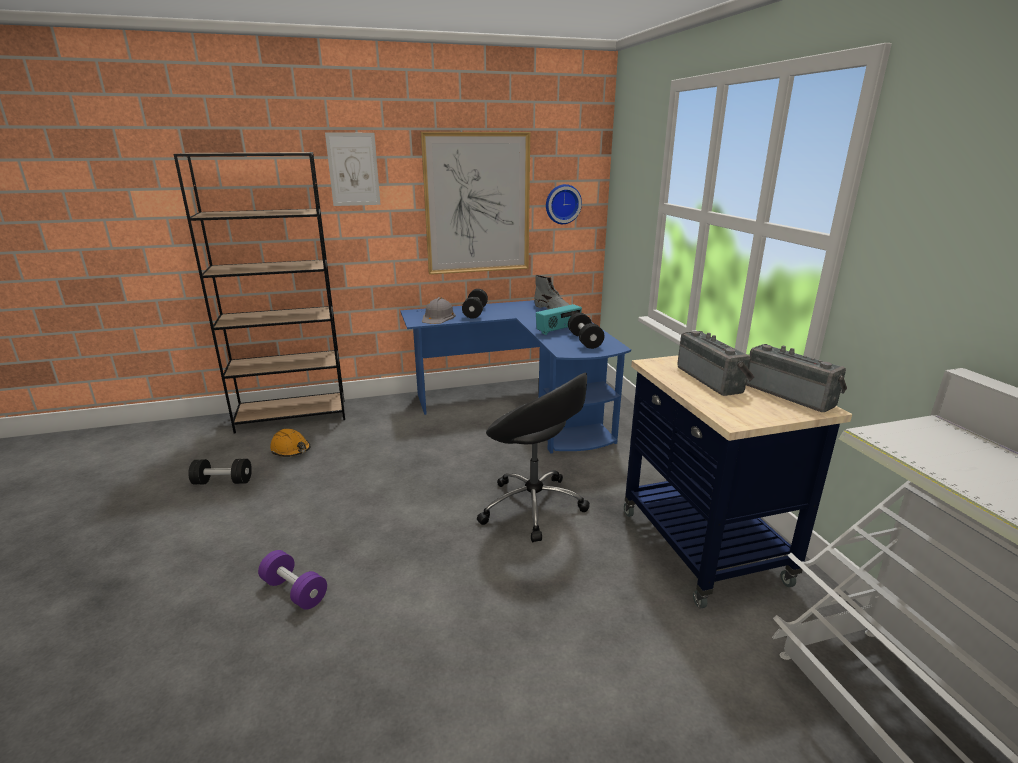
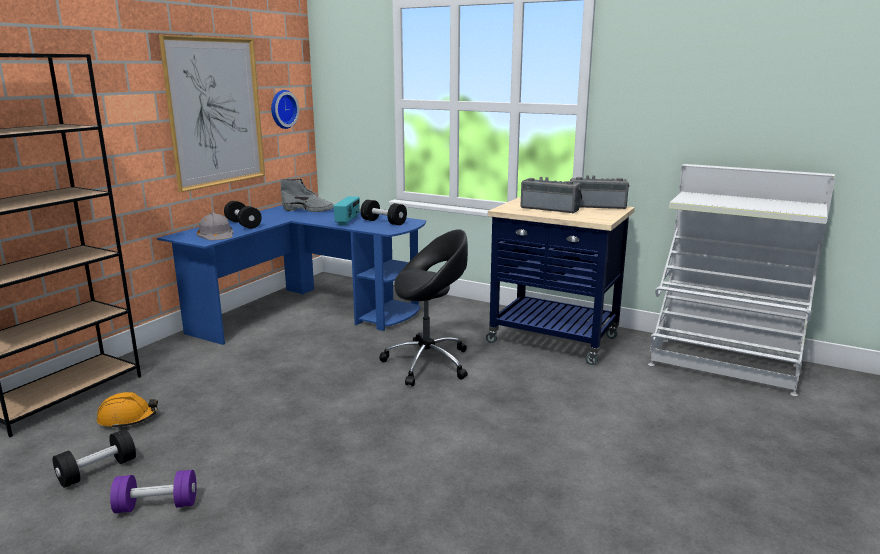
camera: 45 degrees left, 5 degrees down
purple dumbbell [258,550,327,610] -> purple dumbbell moved to [110,470,196,513]
picture [325,133,381,206] -> none

